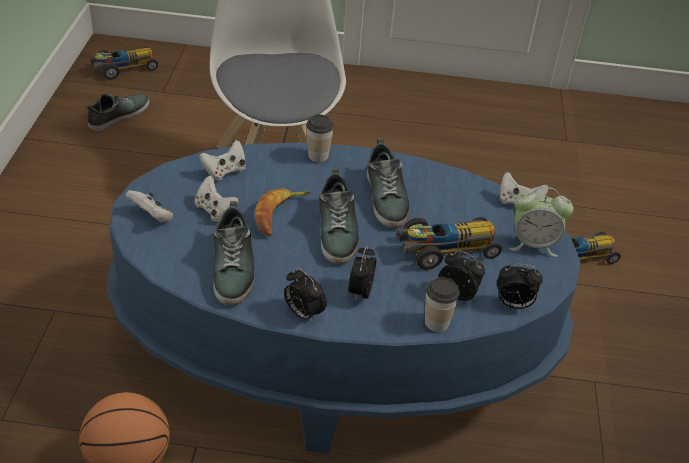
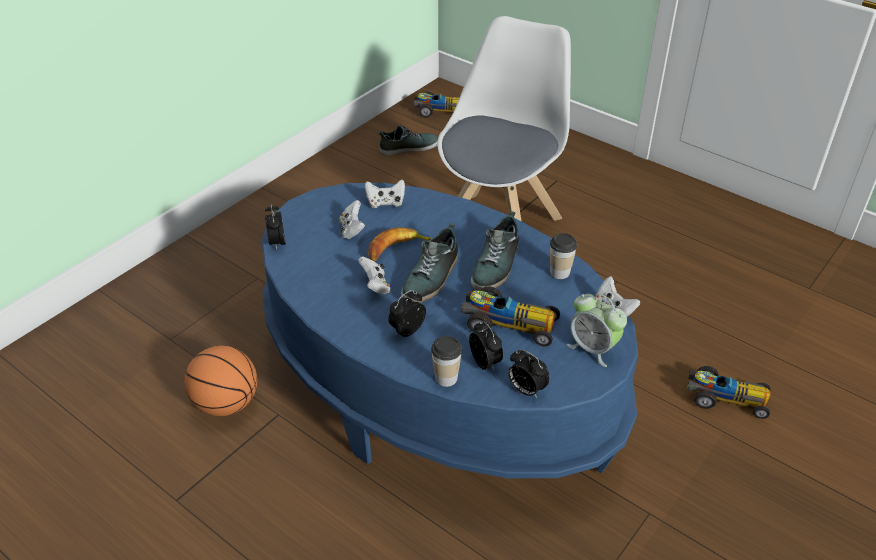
camera: 35 degrees right, 0 degrees up
white game controller [125,190,173,223] -> white game controller moved to [358,257,391,294]
shoe [213,201,255,305] -> none
alarm clock [284,268,327,323] -> alarm clock moved to [265,204,286,250]
cup [306,115,334,162] -> cup moved to [550,233,577,279]

